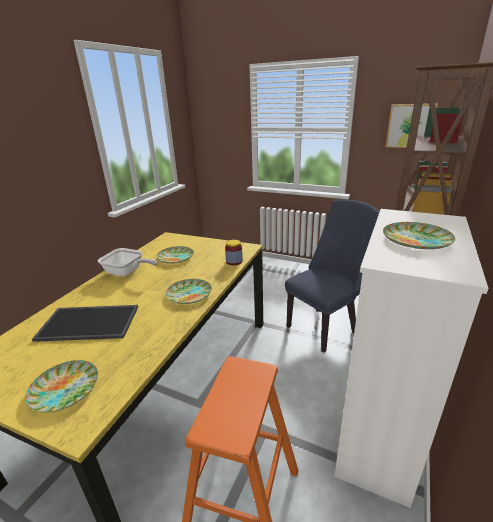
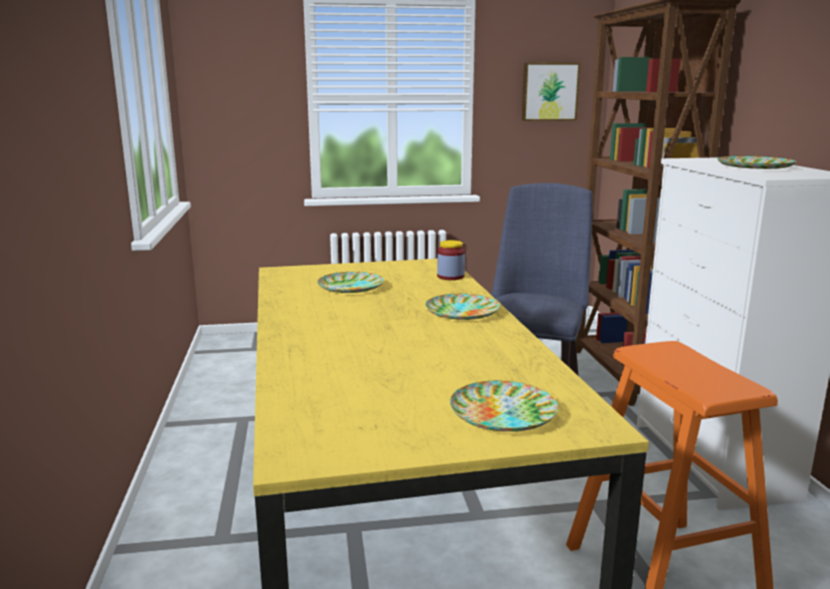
camera: 35 degrees left, 10 degrees down
tray [32,305,138,342] -> none
frying pan [98,248,157,277] -> none

